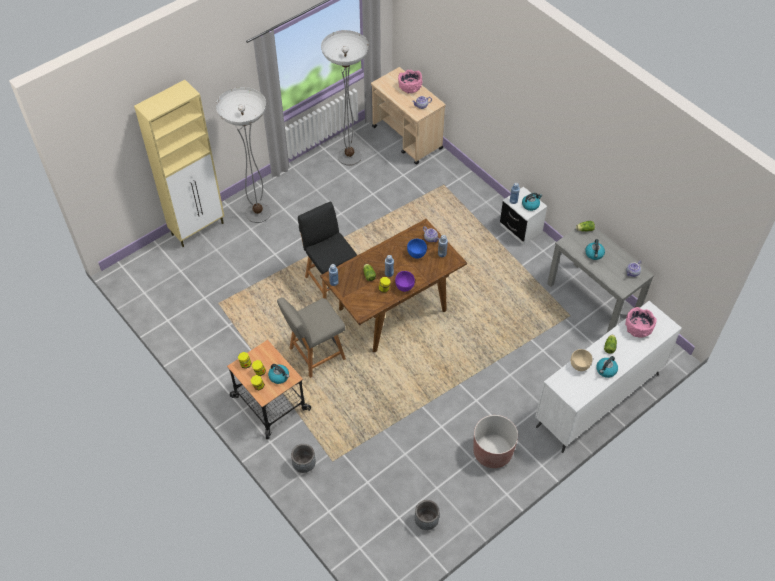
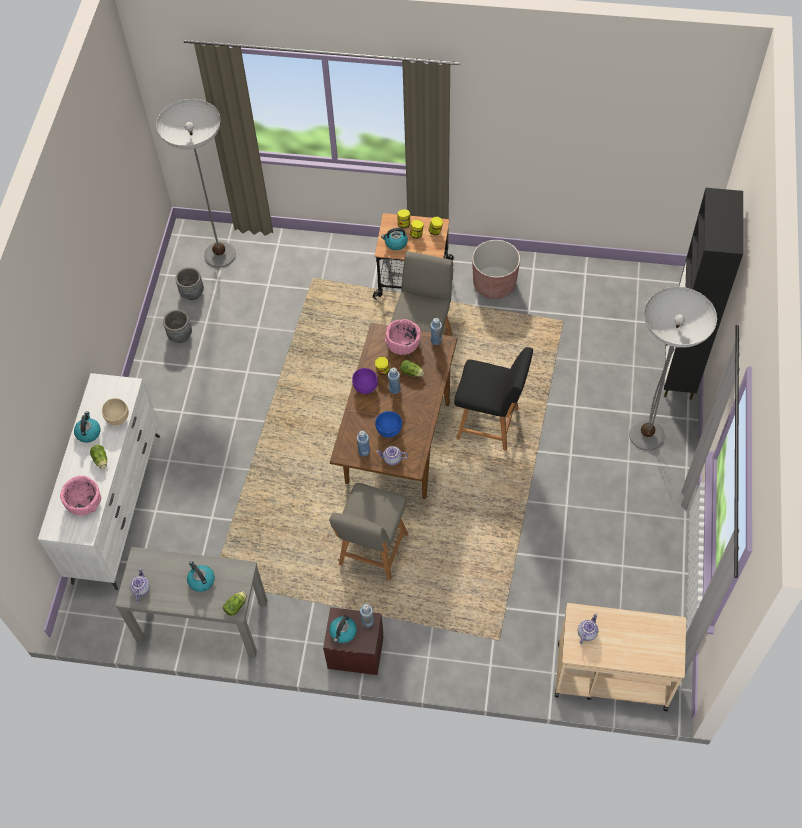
camera: 140 degrees right, 5 degrees up
beige cabinet [134,80,224,247] -> black cabinet [664,188,743,400]
grey planter [291,444,316,473] -> grey planter moved to [163,310,192,343]
floor lamp [321,30,369,166] -> floor lamp moved to [156,99,236,268]
pink bowl [398,69,423,94] -> pink bowl moved to [384,319,421,355]
brown planter [473,415,518,468] -> brown planter moved to [472,240,520,299]
white nightstand [500,186,547,245] -> brown nightstand [323,607,383,675]
none -> grey chair [329,483,408,581]

